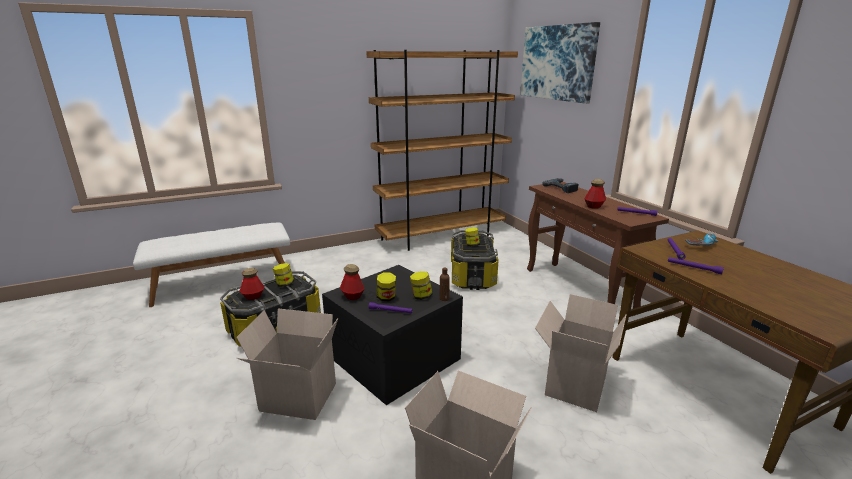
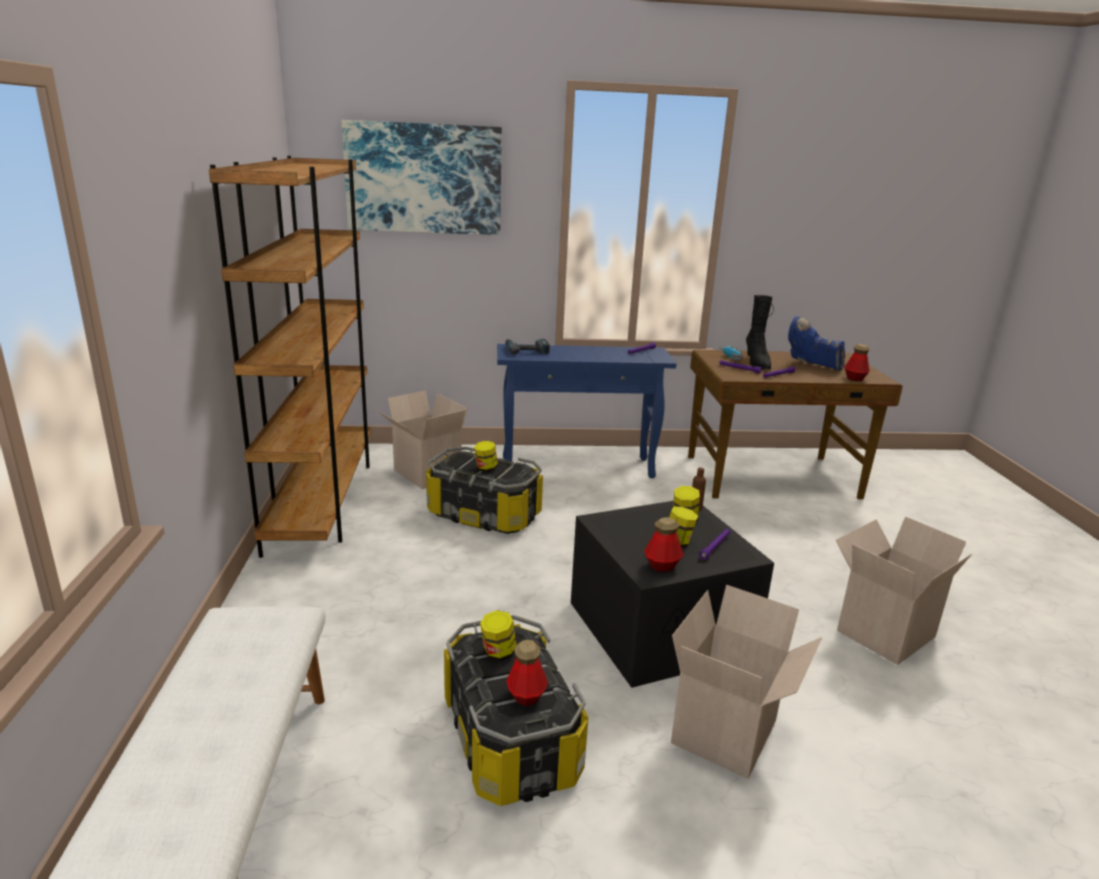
camera: 70 degrees left, 0 degrees up
brown console table [527,182,669,309] -> blue console table [497,344,676,478]
cardboard box [535,294,627,412] -> cardboard box moved to [378,390,468,489]
bottle [584,179,606,209] -> bottle moved to [844,344,870,381]
none -> black boot [746,295,774,370]
none -> blue boot [788,316,845,371]

